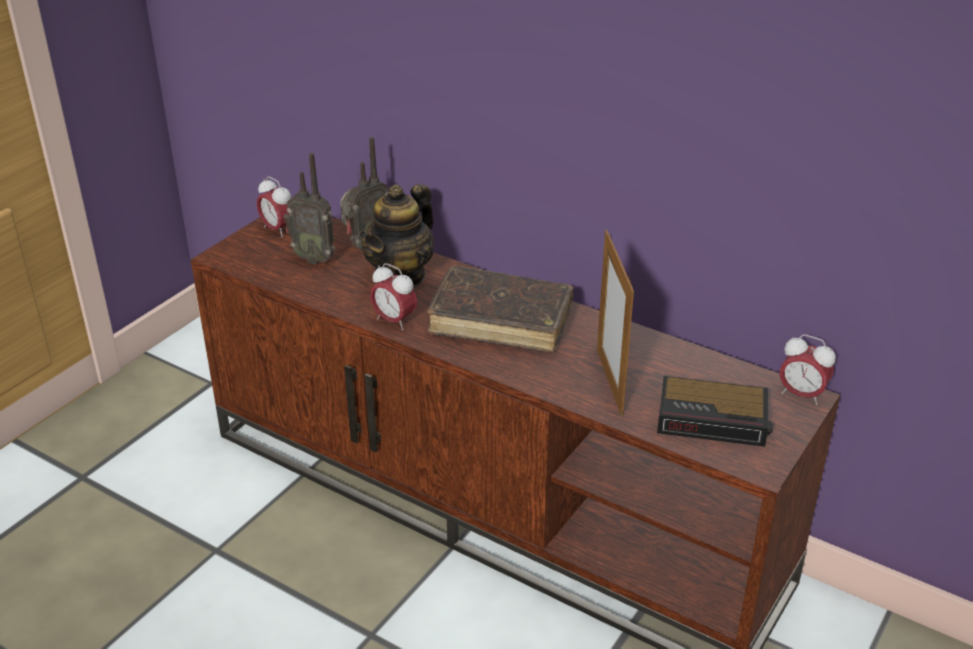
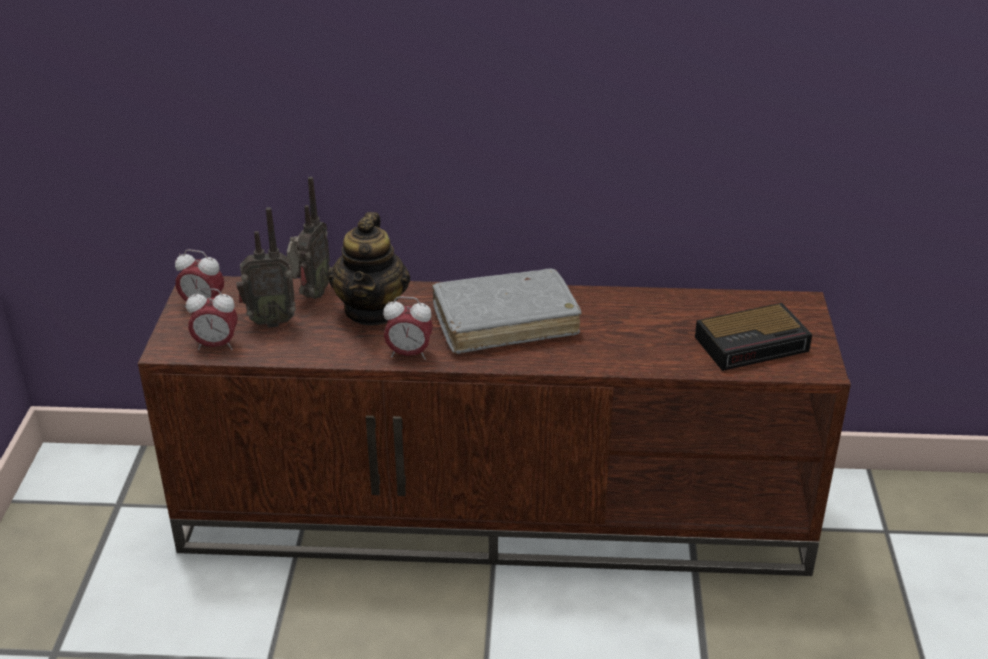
camera: 30 degrees left, 0 degrees up
brown book [427,266,574,353] -> grey book [432,269,582,354]
picture frame [597,230,634,416] -> none
alarm clock [780,334,836,405] -> alarm clock moved to [186,289,238,350]

